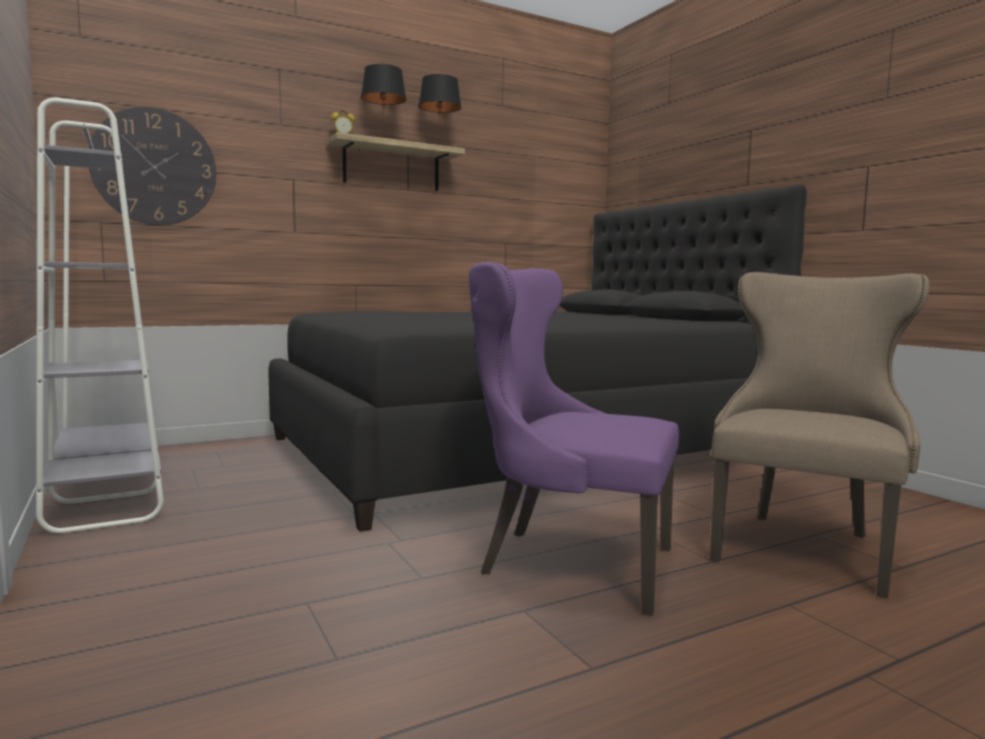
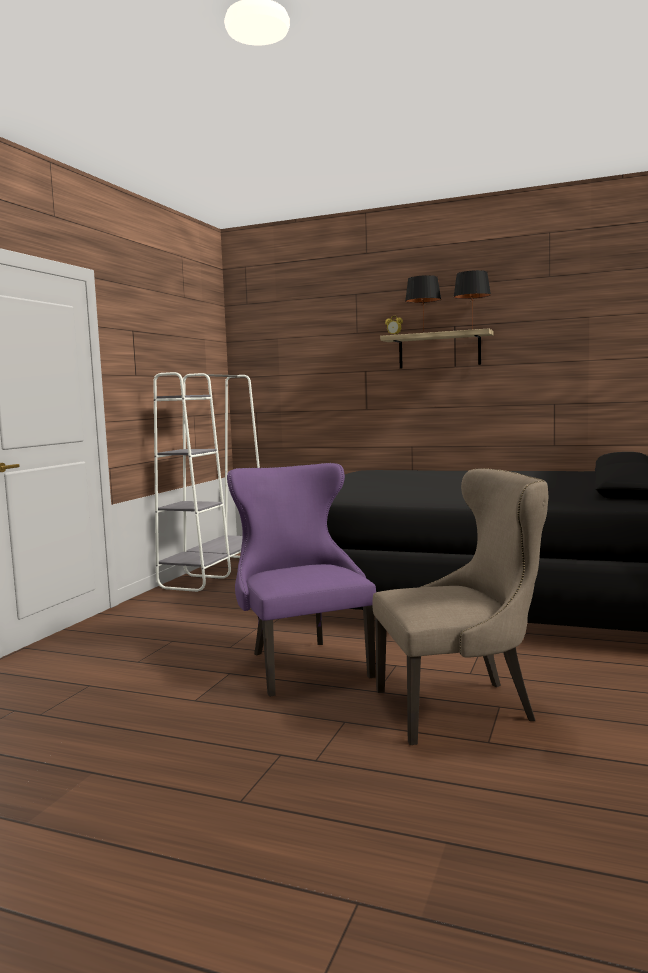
camera: 50 degrees right, 0 degrees up
wall clock [88,107,216,225] -> none

